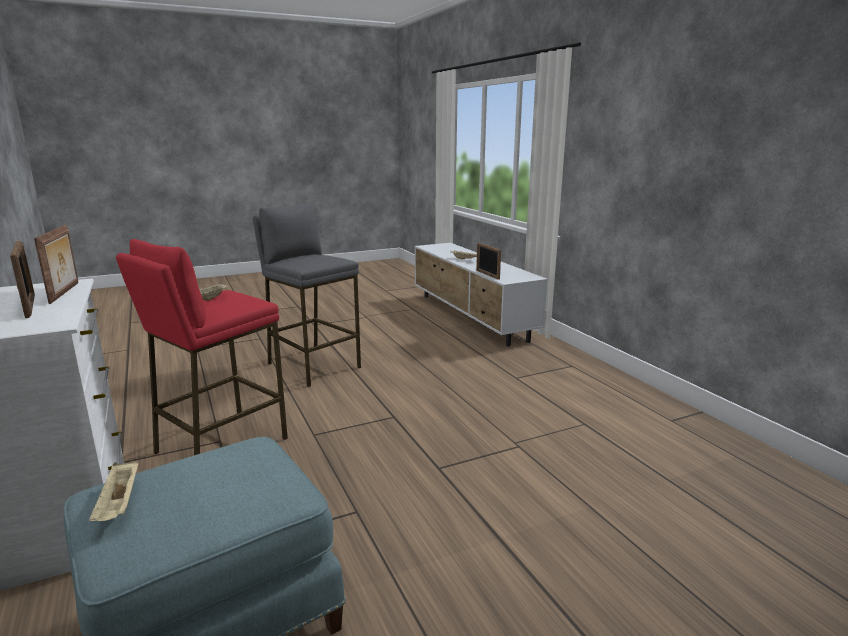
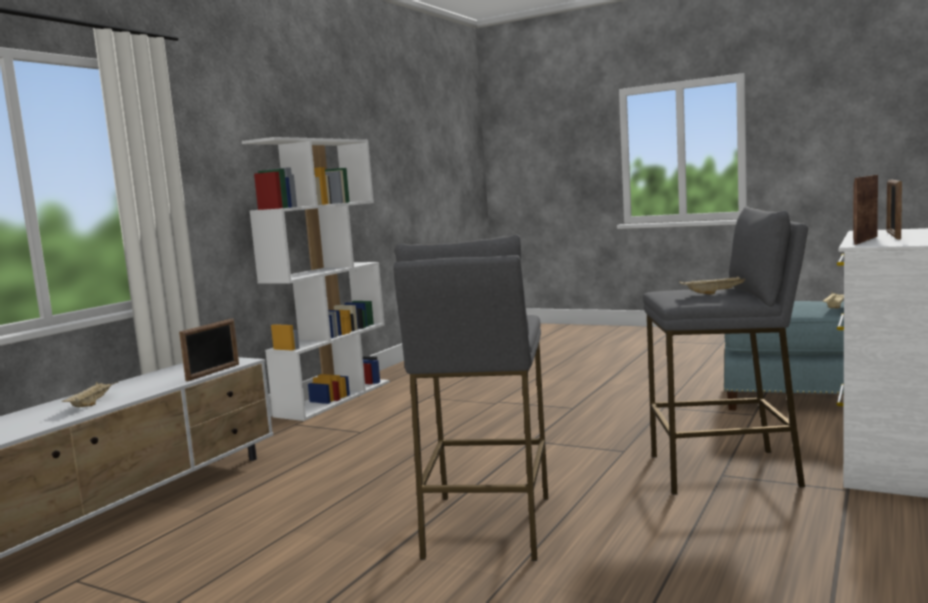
camera: 125 degrees left, 10 degrees down
red stool [116,239,288,455] -> grey stool [643,206,808,495]
none -> white bookcase [242,137,390,421]

